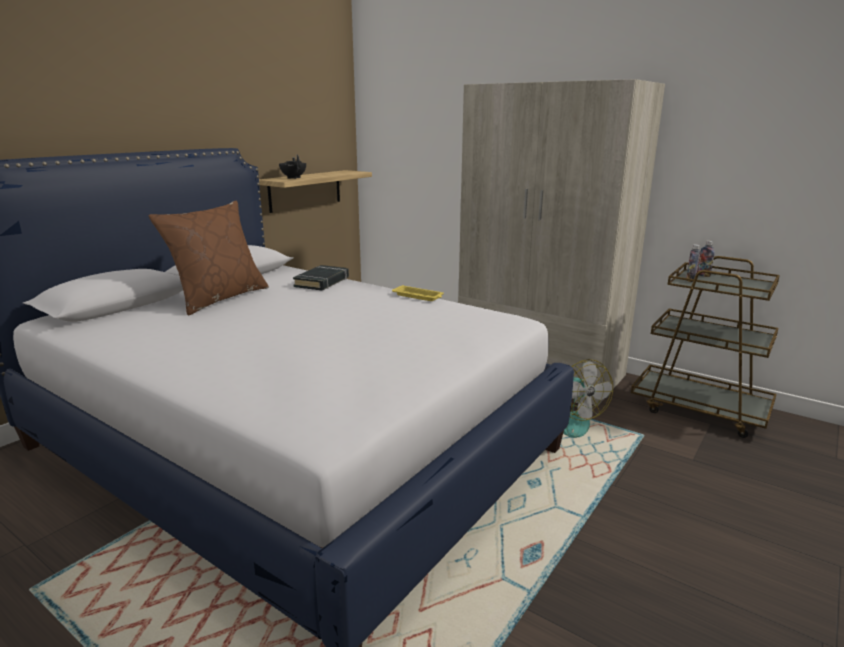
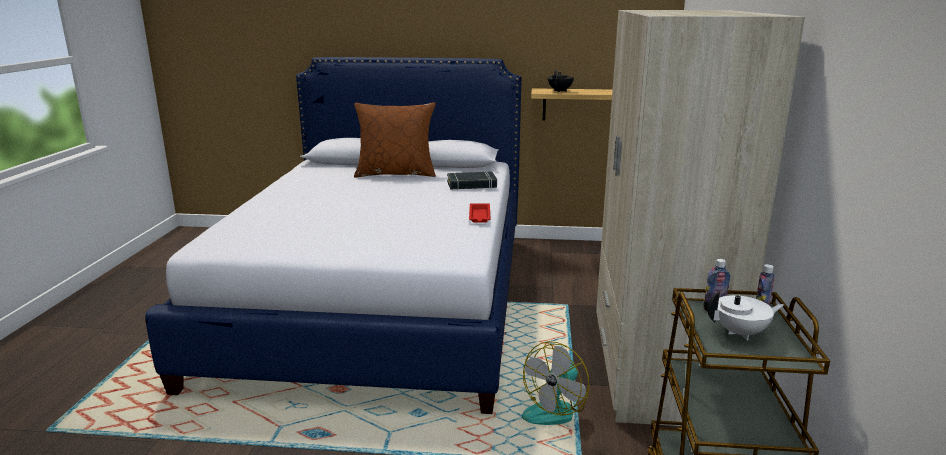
camera: 60 degrees right, 0 degrees up
yellow tray [392,285,444,301] -> red tray [469,203,490,223]
none -> white teapot [707,291,784,341]

